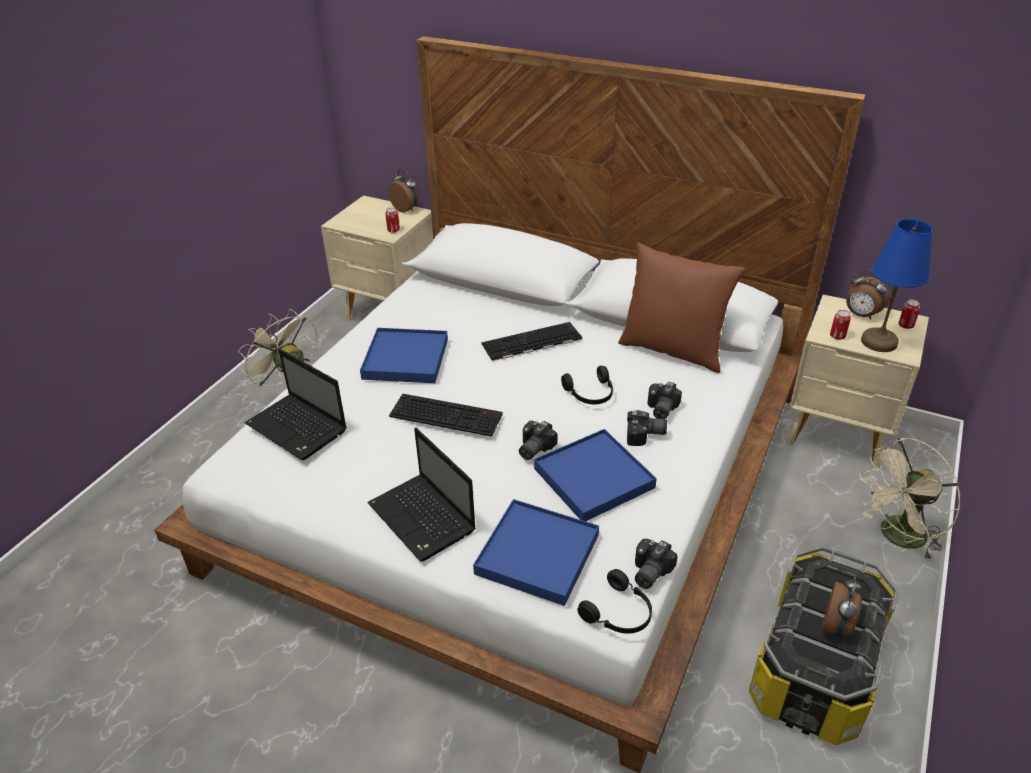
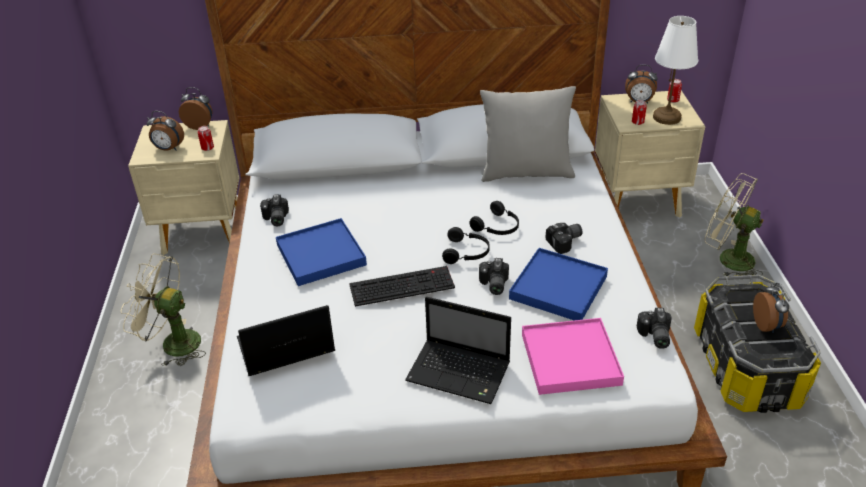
camera: 30 degrees left, 0 degrees up
laptop [244,349,347,460] -> laptop turned 150 degrees clockwise [237,305,335,376]
blue tray [473,499,599,606] -> pink tray [522,318,624,395]
keyboard [481,322,582,361] -> none
black headphones [577,569,652,634] -> black headphones moved to [442,227,490,264]
brown pillow [618,242,745,373] -> grey pillow [480,86,576,182]
camera [647,382,682,419] -> camera moved to [260,194,289,226]
beige fan [859,438,960,560] -> beige fan turned 90 degrees clockwise [705,173,763,276]
blue table lamp [861,219,933,352] -> white table lamp [653,16,698,125]
none -> alarm clock [147,111,184,151]

